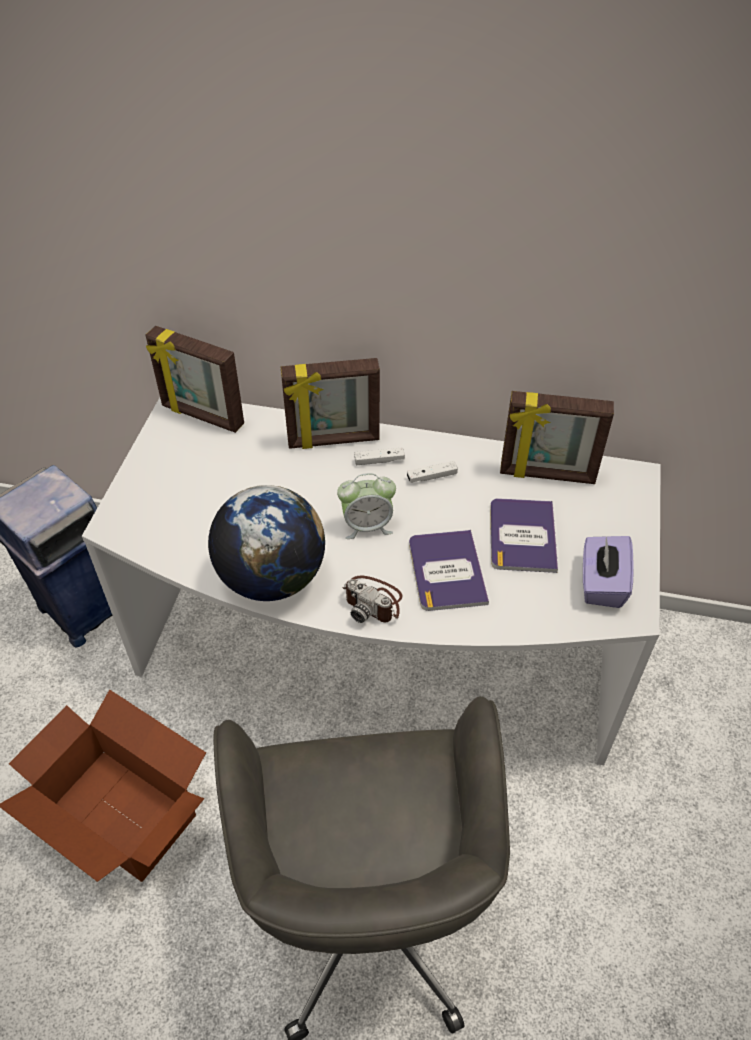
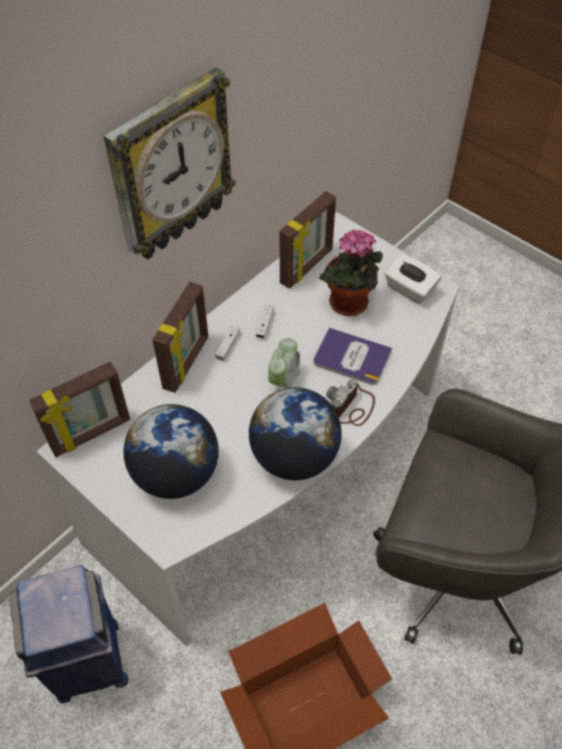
camera: 60 degrees left, 5 degrees up
camera [343,576,402,623] -> camera turned 150 degrees clockwise [326,380,375,426]
book [490,498,558,573] -> potted plant [319,230,383,316]
purple tissue box [583,536,634,608] -> white tissue box [384,253,442,304]
none -> wall clock [103,67,236,259]
none -> globe [123,404,219,499]

